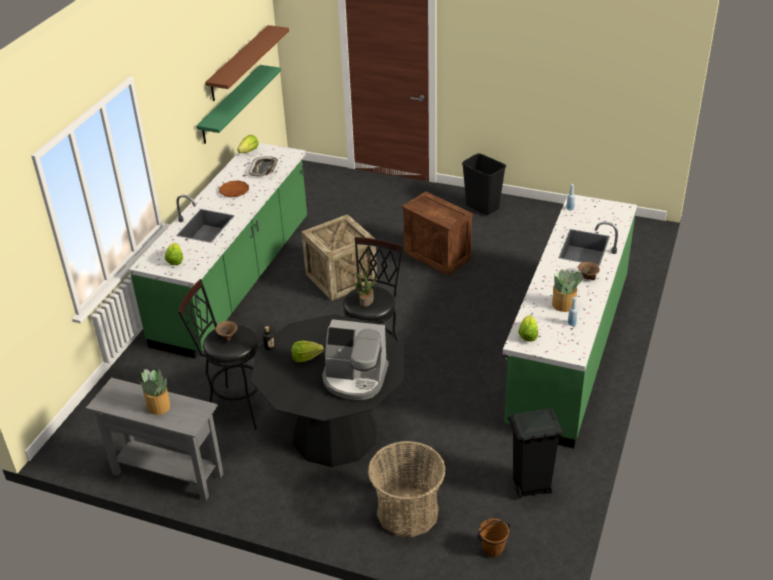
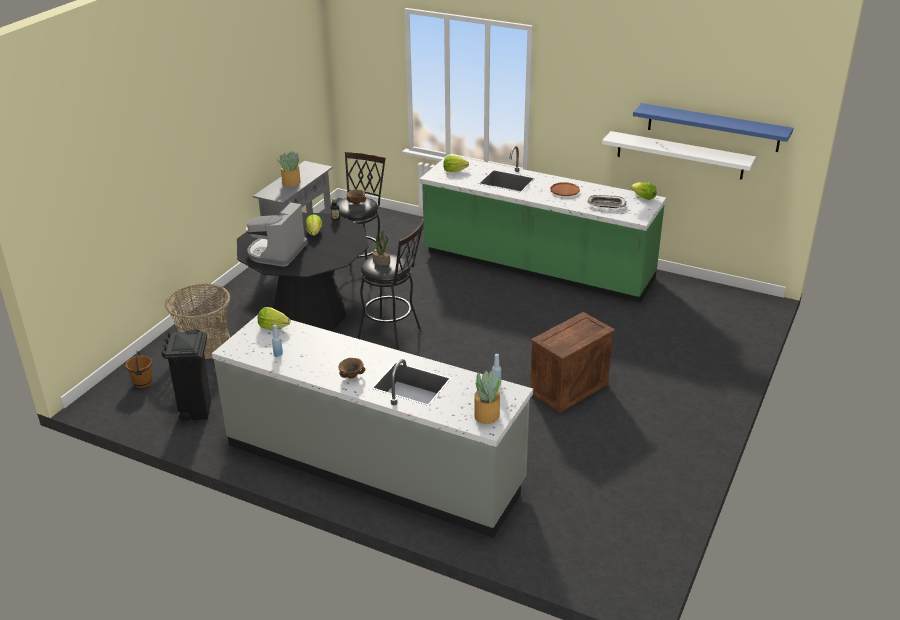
camera: 95 degrees right, 5 degrees down
green shelf [196,65,281,144] -> white shelf [602,131,756,180]
brown shelf [205,25,289,101] -> blue shelf [633,103,793,152]
crate [301,214,377,301] -> none
black trash can [462,153,506,215] -> none
green counter [503,195,637,449] -> grey counter [212,315,533,538]
potted plant [552,269,583,312] -> potted plant moved to [474,371,502,424]

